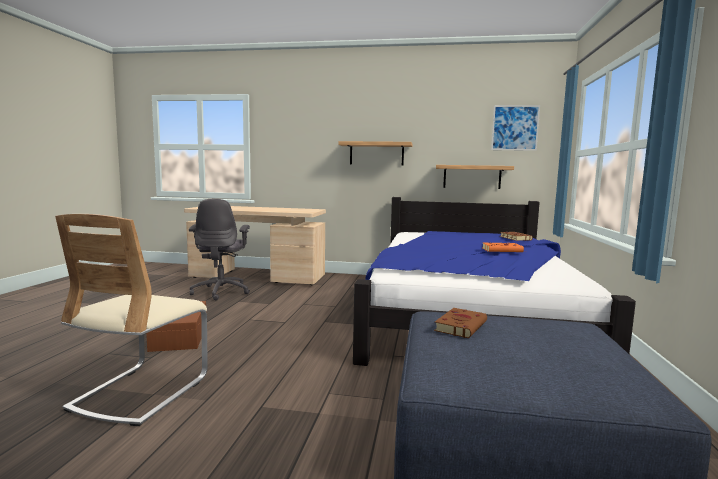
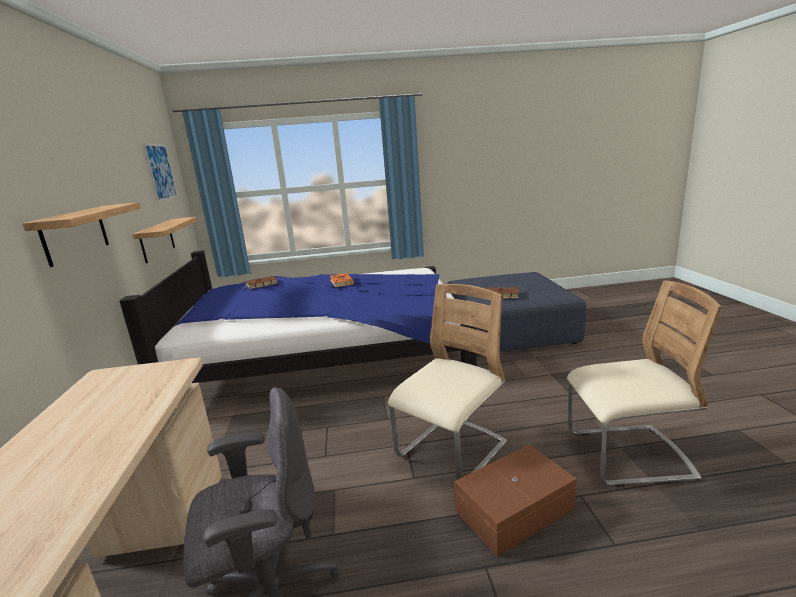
camera: 105 degrees left, 10 degrees up
none -> beige chair [388,284,507,480]

